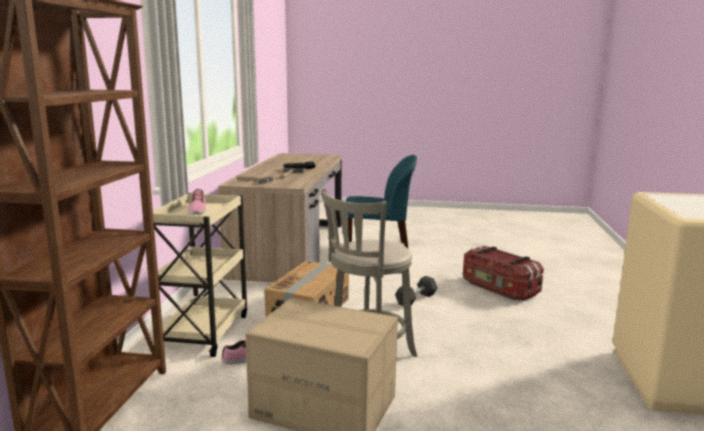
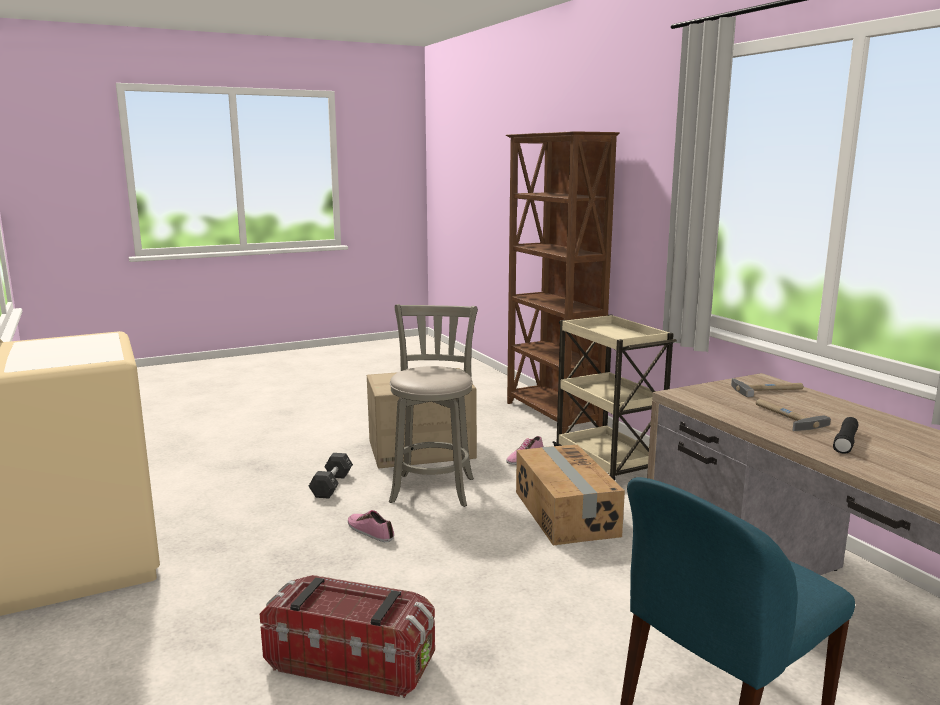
camera: 145 degrees right, 0 degrees up
shoe [187,189,206,215] -> shoe moved to [348,510,394,542]
black dumbbell [395,276,438,306] -> black dumbbell moved to [309,453,353,498]

